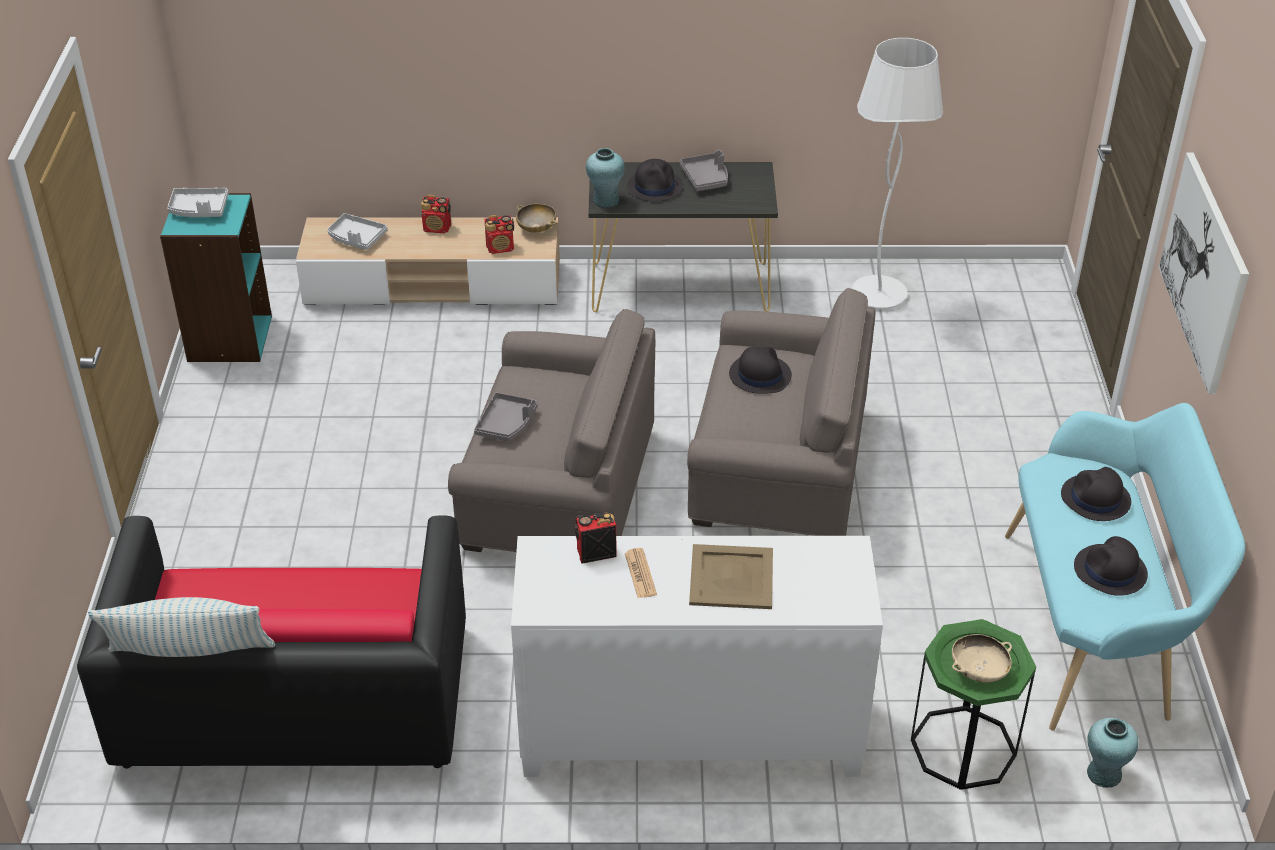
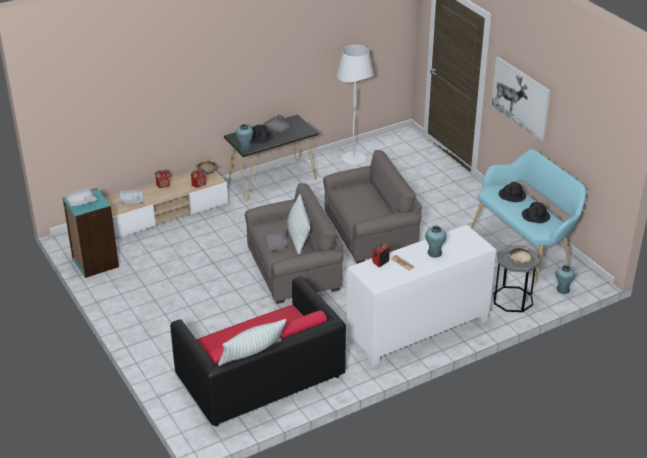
camera: 30 degrees left, 5 degrees down
beige tray [689,544,773,609] -> turquoise vase [425,225,446,258]
black hat [729,347,792,394] -> none
green side table [911,619,1036,790] -> grey side table [493,245,539,312]
none -> pillow [287,194,310,255]

